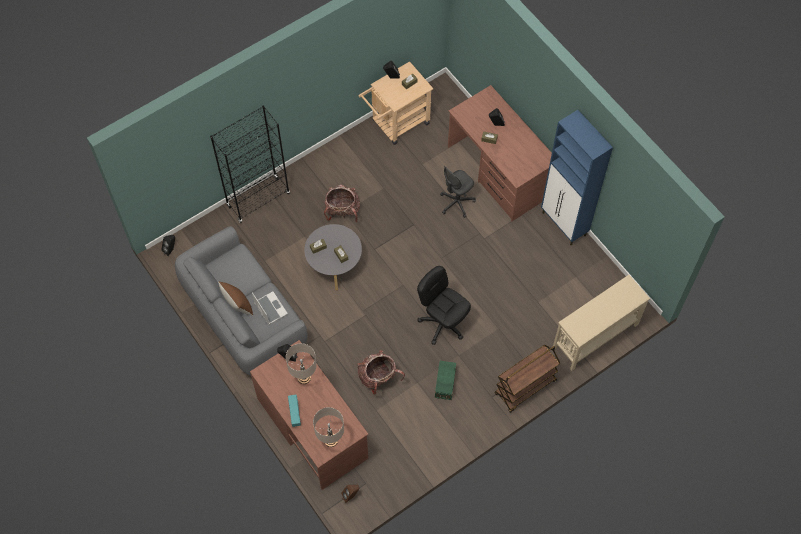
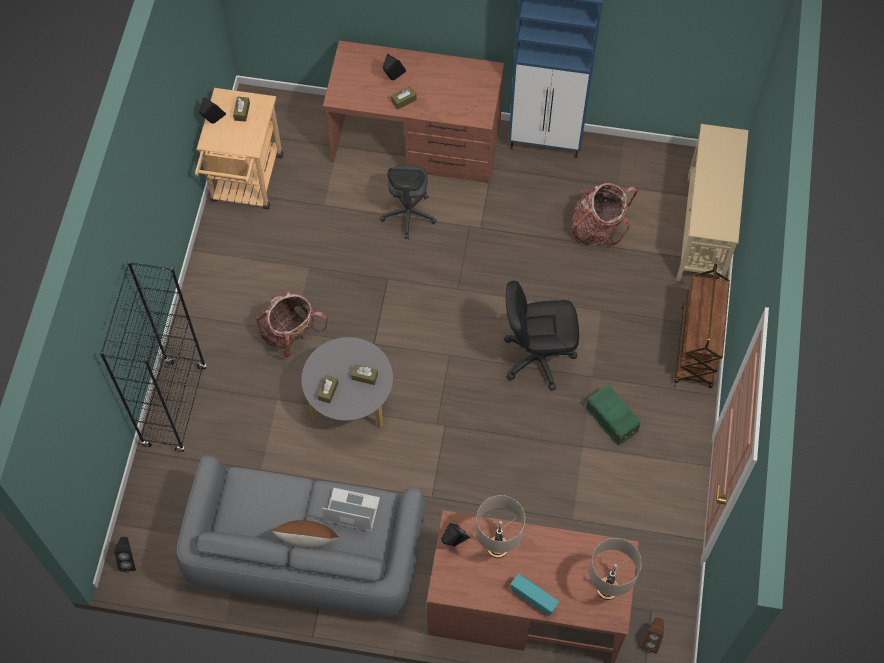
camera: 45 degrees left, 0 degrees up
backpack [357,350,405,394] -> backpack moved to [571,183,638,246]

